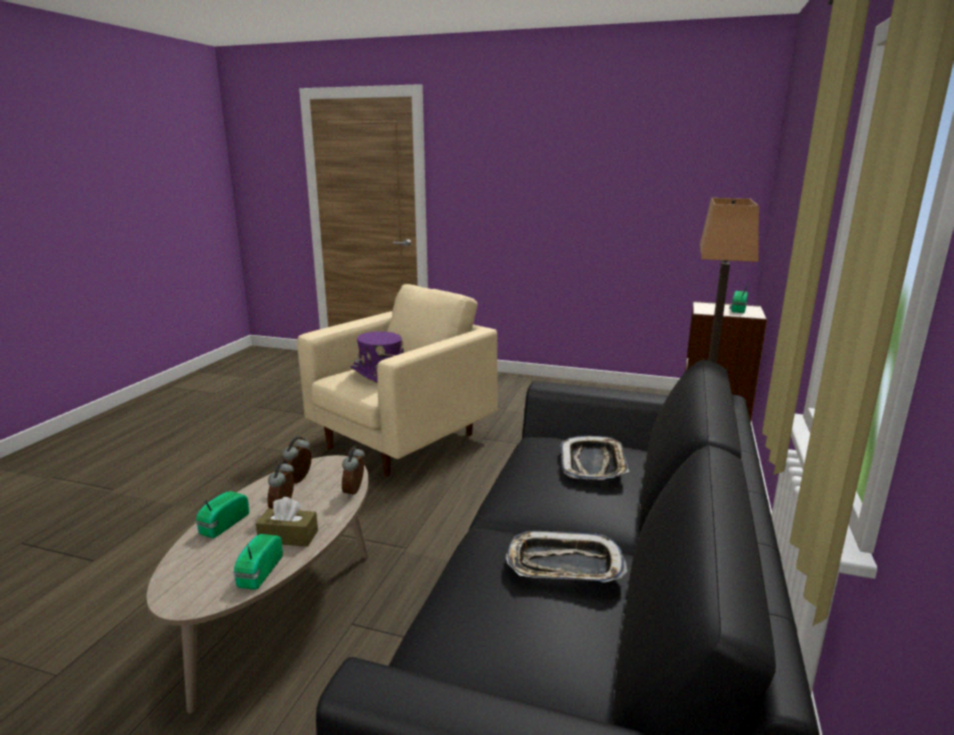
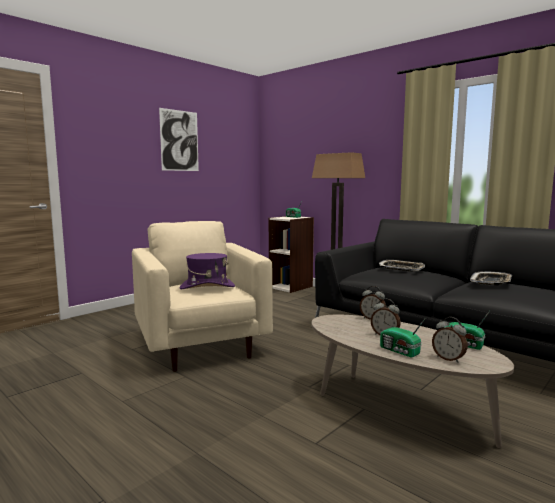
camera: 65 degrees left, 10 degrees down
brown tissue box [256,497,318,547] -> none
alarm clock [281,436,312,484] -> alarm clock moved to [432,317,468,363]
none -> picture [159,108,199,171]

